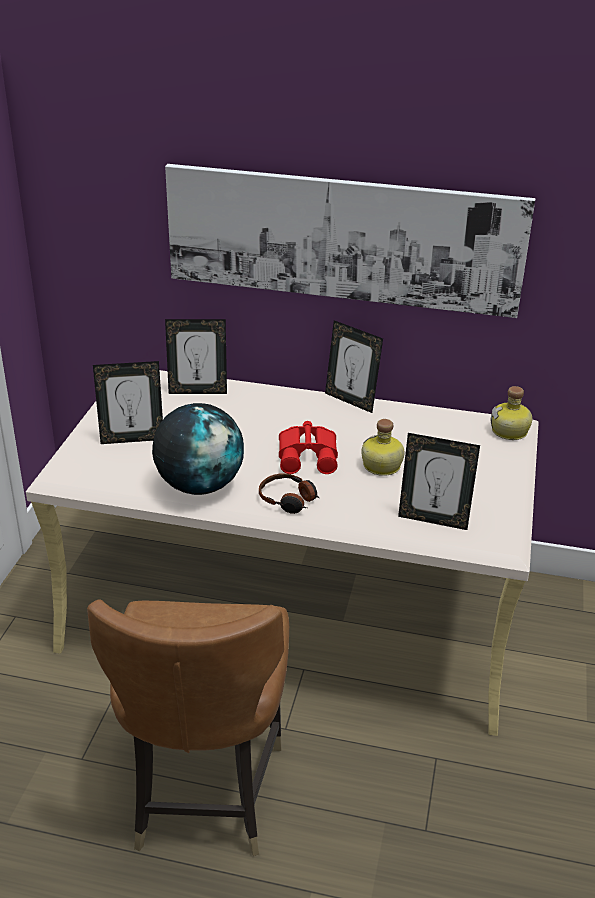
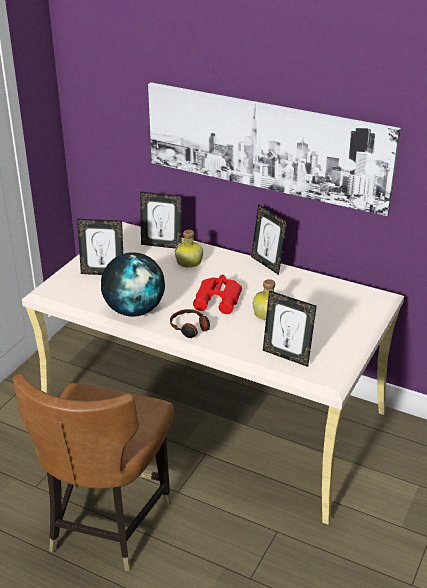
camera: 15 degrees right, 0 degrees up
bottle [491,386,532,440] -> bottle moved to [175,230,203,268]

